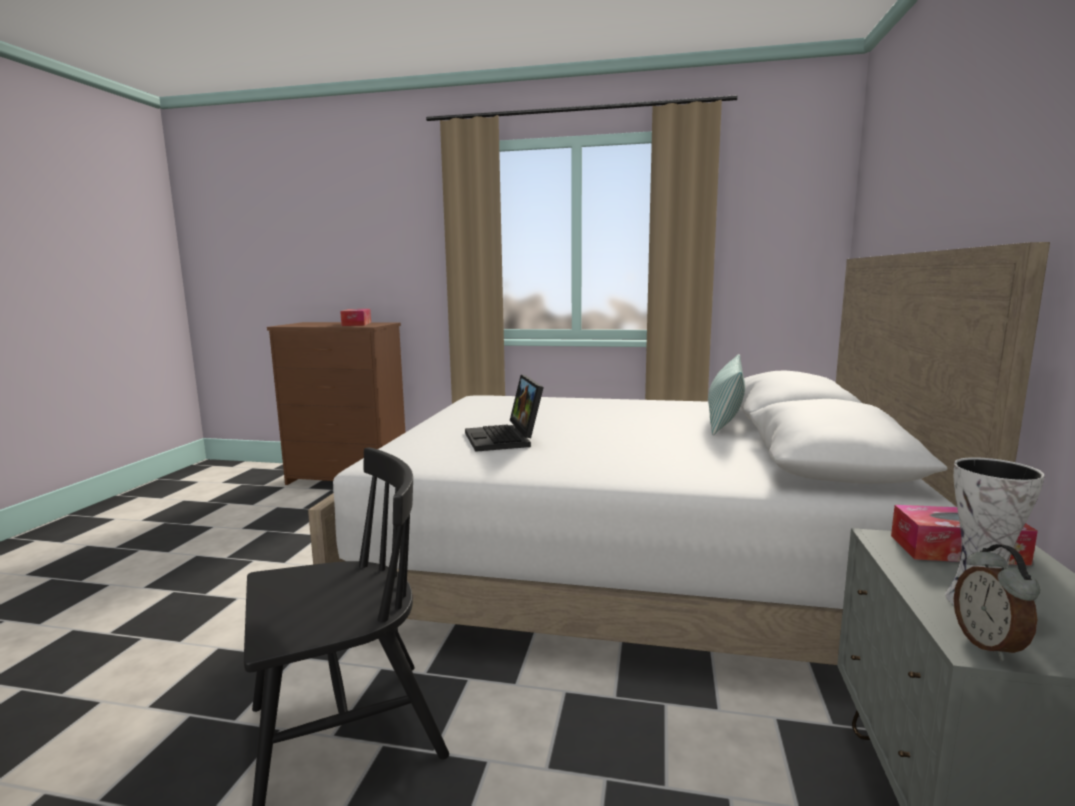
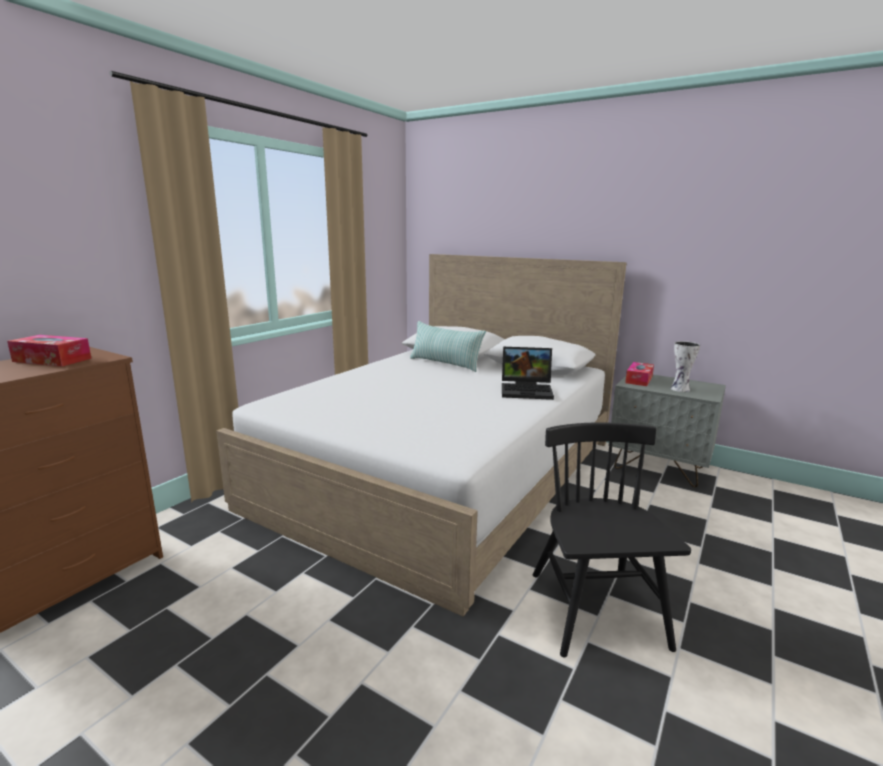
camera: 70 degrees left, 5 degrees up
laptop [465,375,544,452] -> laptop moved to [502,347,554,400]
alarm clock [954,544,1040,661] -> none

